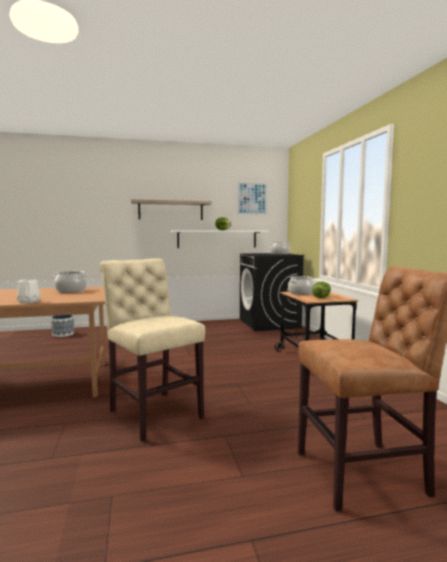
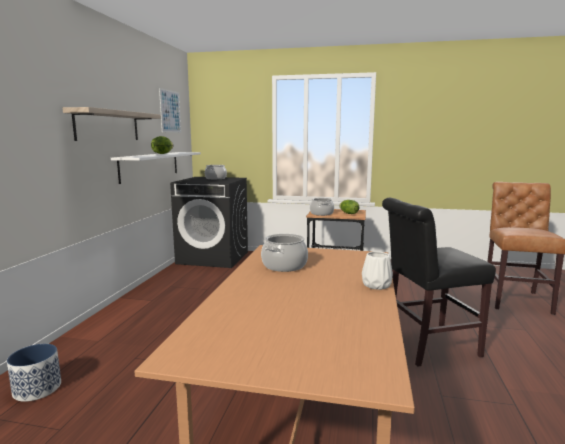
camera: 65 degrees left, 5 degrees up
beige chair [99,258,205,442] -> black chair [382,198,496,367]

